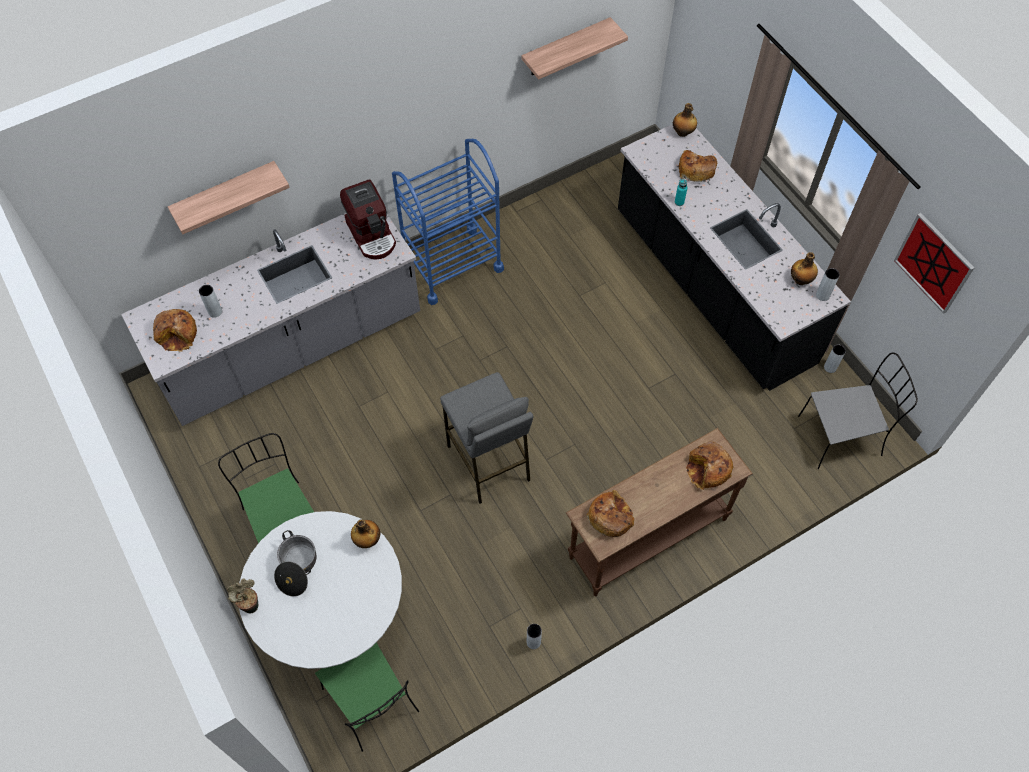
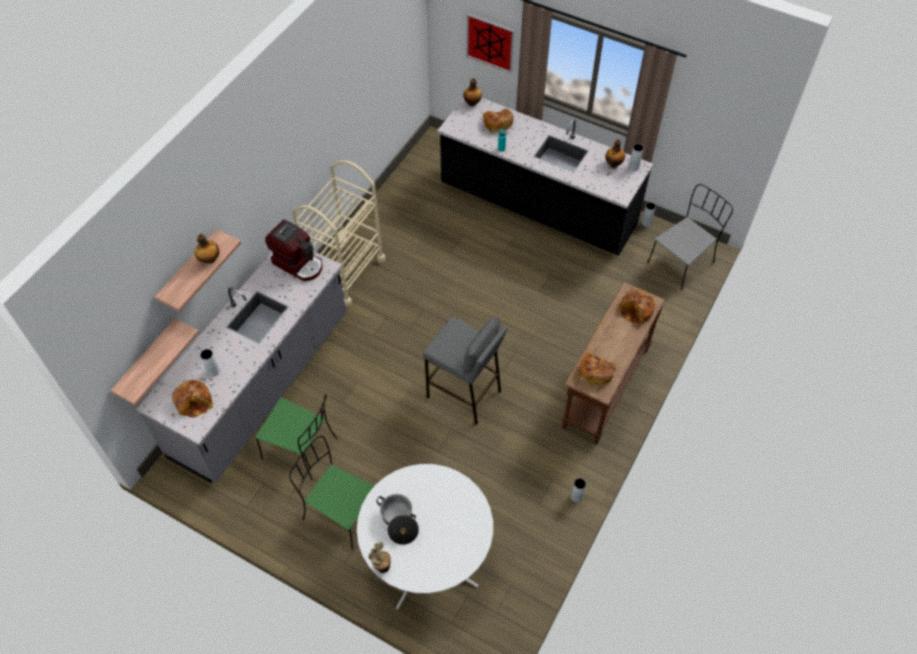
camera: 30 degrees left, 5 degrees down
green chair [315,643,419,752] -> green chair moved to [255,394,337,481]
bottle [351,519,380,548] -> bottle moved to [194,234,219,264]
blue cart [392,139,504,305] -> beige cart [292,160,386,307]
shelf [522,17,628,80] -> shelf moved to [110,318,199,406]
picture [894,213,974,314] -> picture moved to [466,14,514,73]

